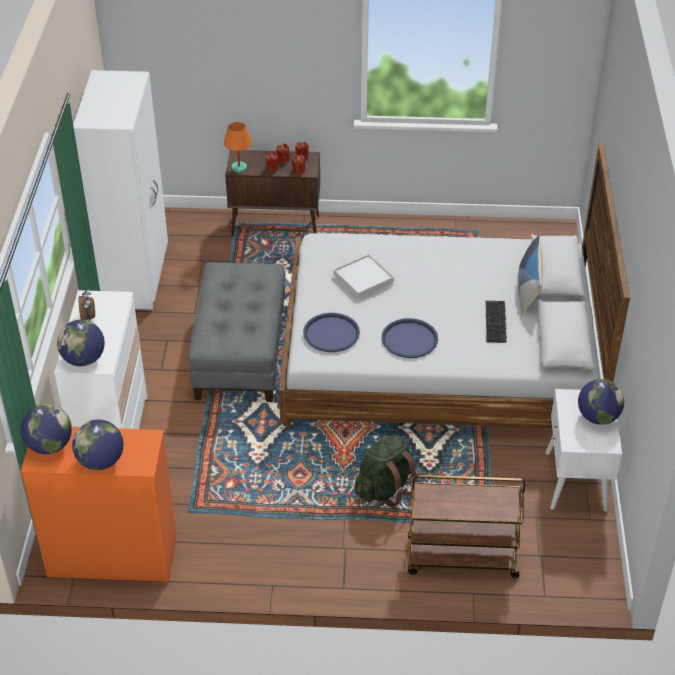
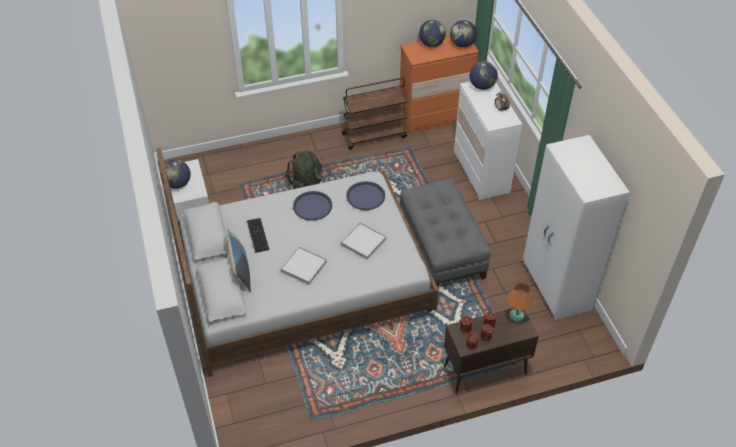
camera: 160 degrees right, 5 degrees up
brown cart [408,475,525,578] -> brown cart moved to [342,77,408,150]
none -> white tray [281,247,327,285]

